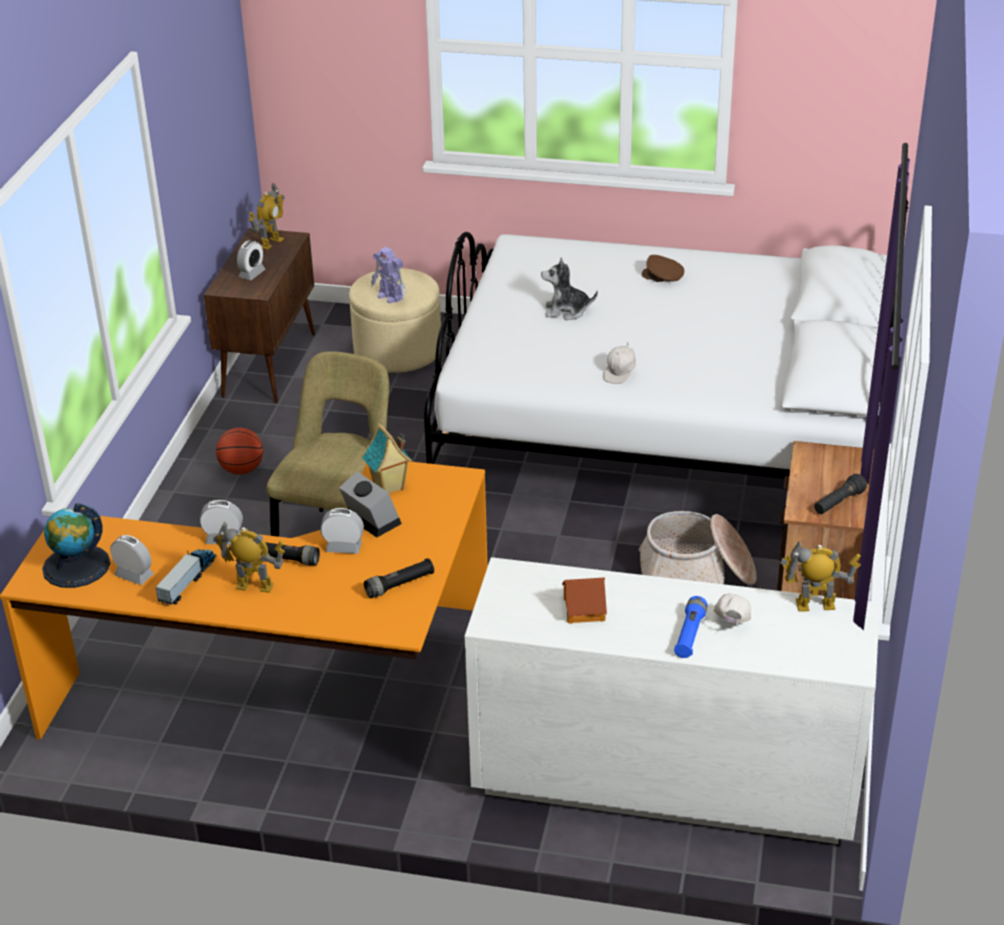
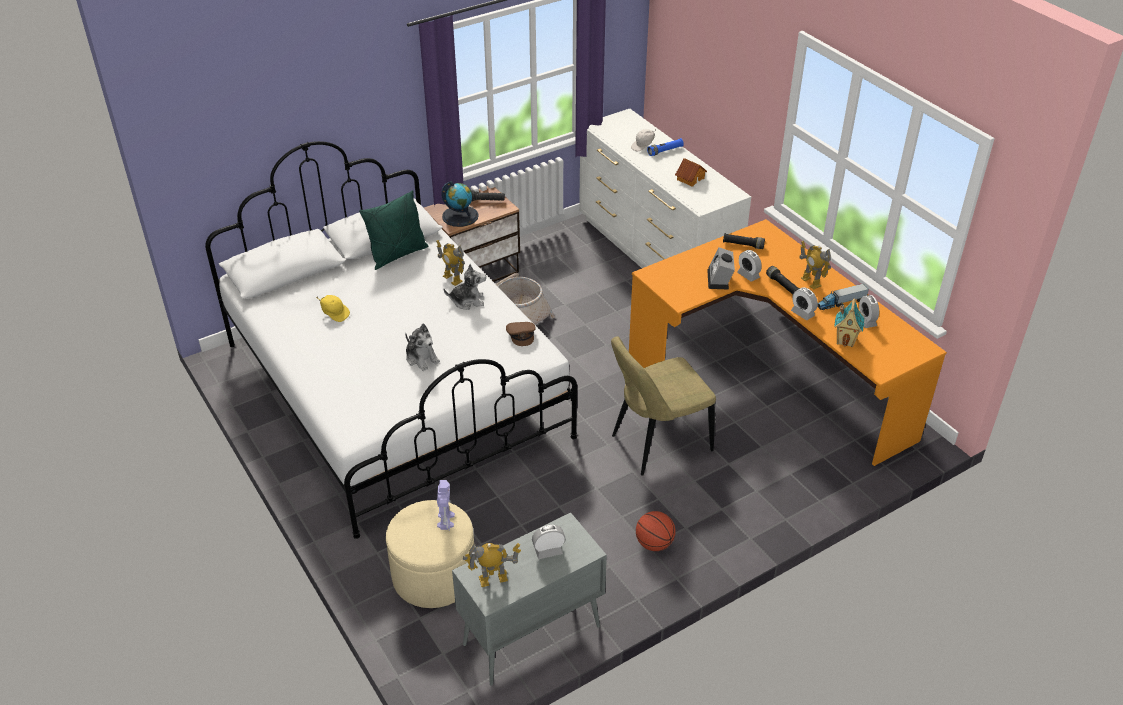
camera: 135 degrees left, 5 degrees up
globe [42,503,110,588] -> globe moved to [441,181,479,227]
brown cabinet [204,228,315,403] -> grey cabinet [452,513,607,686]
toy house [362,423,412,493] -> toy house moved to [834,298,865,347]
white cap [603,343,636,384] -> plush toy [444,264,486,310]
brown cap [642,255,684,282] -> brown cap moved to [506,322,536,346]
toy robot [780,541,861,612] -> toy robot moved to [436,240,465,286]
none -> yellow cap [316,295,350,322]
none -> green pillow [359,190,428,270]

